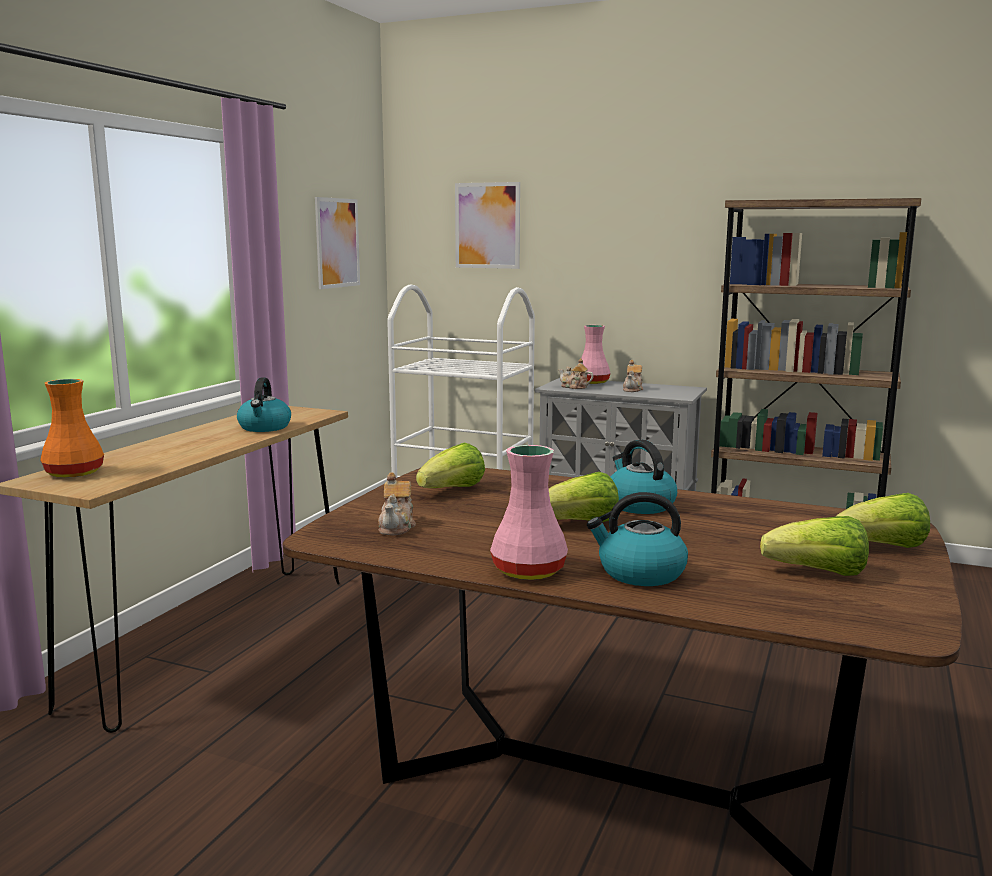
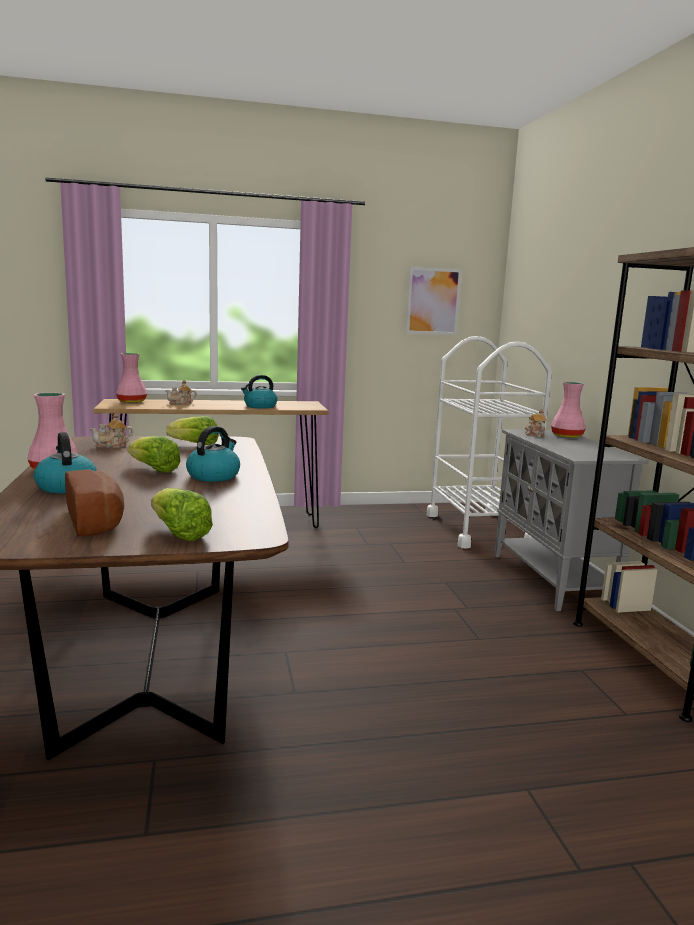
camera: 55 degrees right, 0 degrees up
orange vase [40,379,104,478] -> pink vase [116,353,147,403]
picture [455,182,520,269] -> none
teapot [623,360,643,392] -> teapot moved to [165,380,197,405]
lettuce [760,516,869,576] -> bread [65,469,124,536]

